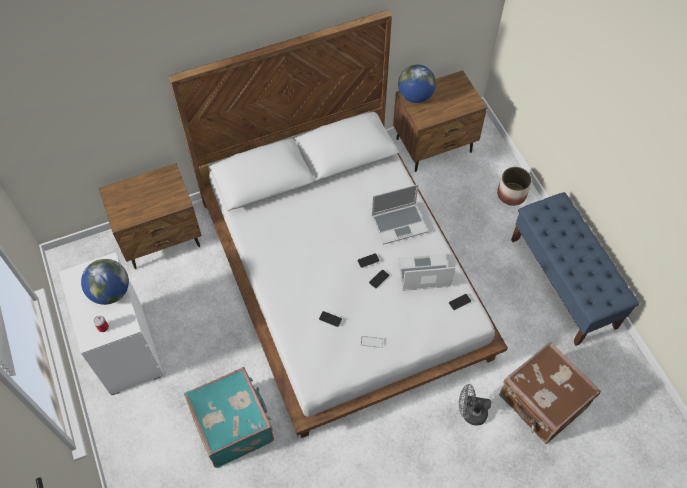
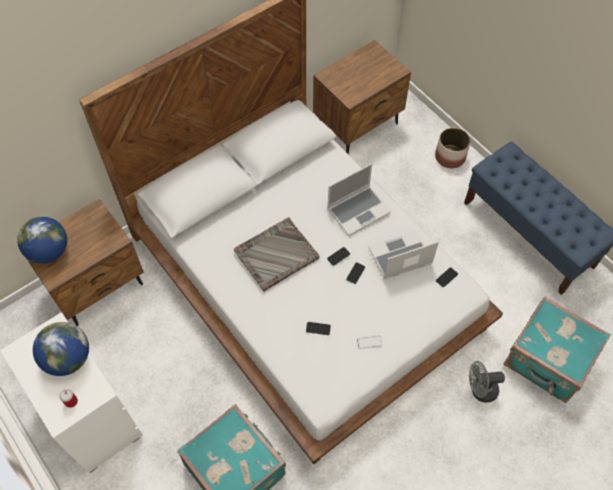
camera: 15 degrees left, 0 degrees up
globe [398,65,436,103] -> globe moved to [17,217,67,264]
brown suitcase [499,342,601,444] -> turquoise suitcase [504,296,611,403]
none -> grey tray [234,217,320,291]

